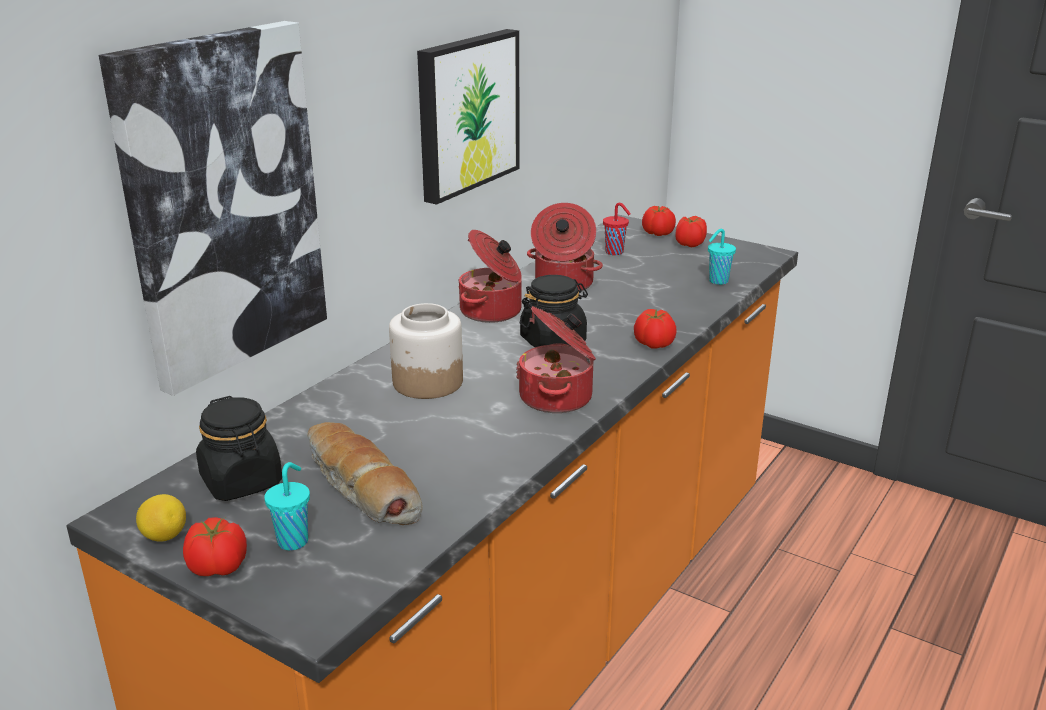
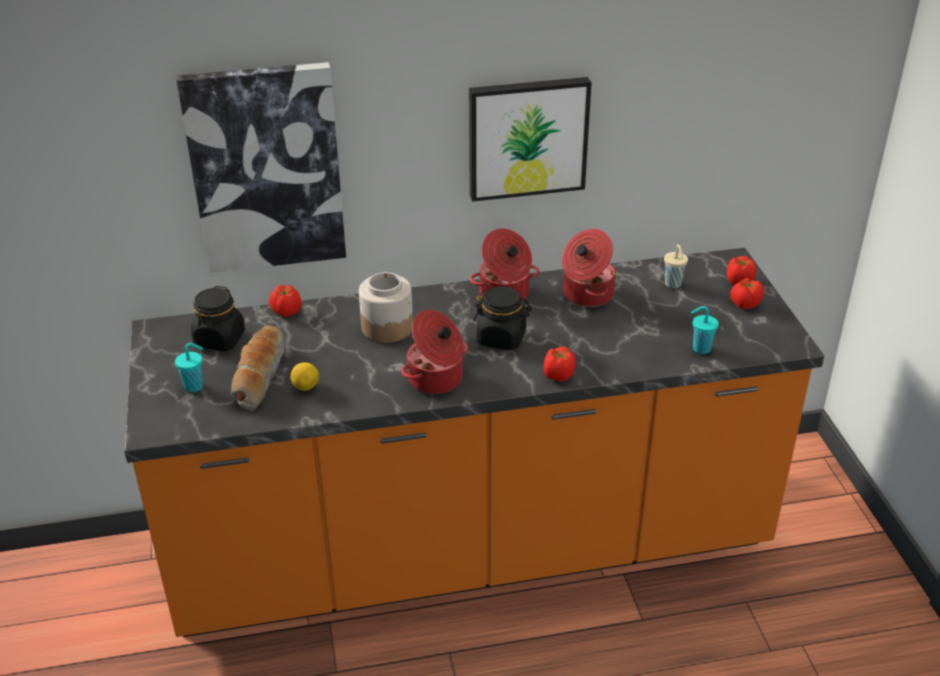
camera: 45 degrees right, 10 degrees up
lemon [136,494,186,542] -> lemon moved to [291,363,319,391]
tomato [183,517,247,576] -> tomato moved to [269,285,302,317]
red cup [603,203,631,255] -> beige cup [664,244,688,288]

